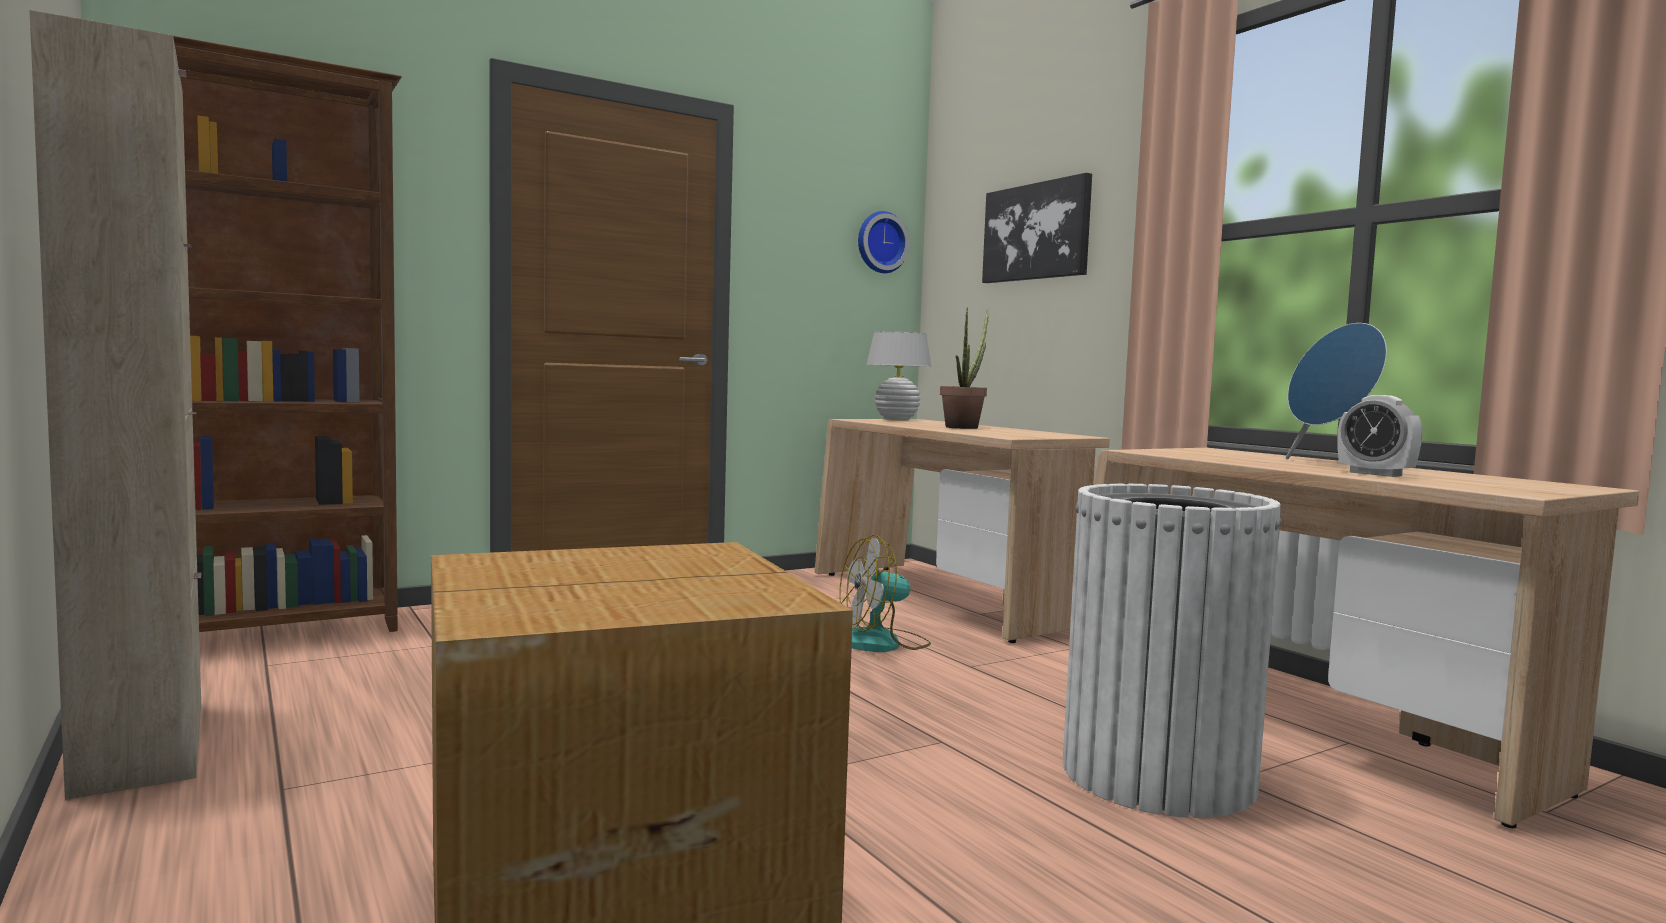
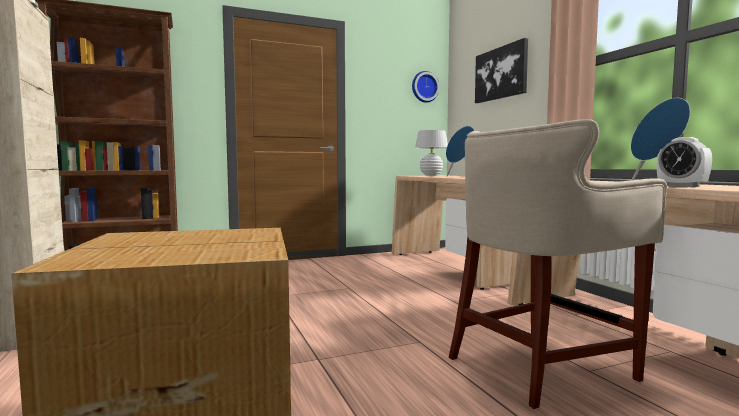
camera: 10 degrees right, 0 degrees up
fan [839,535,931,652] -> none
potted plant [940,307,988,429] -> blue speaker [446,126,474,176]
white trash can [1063,484,1282,818] -> beige stool [448,119,667,409]

